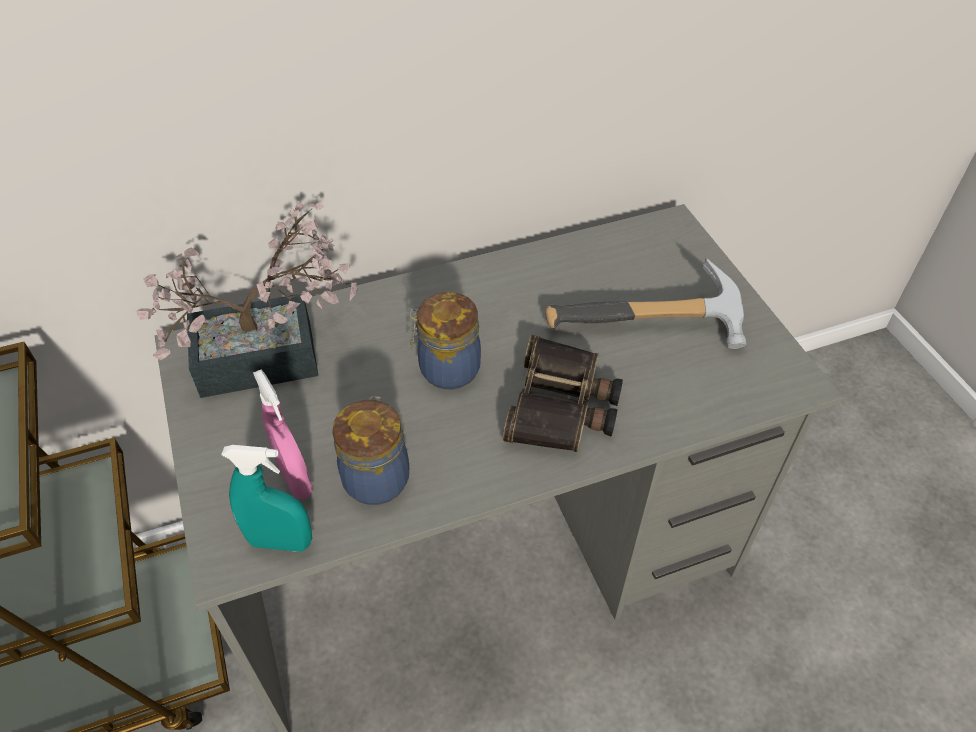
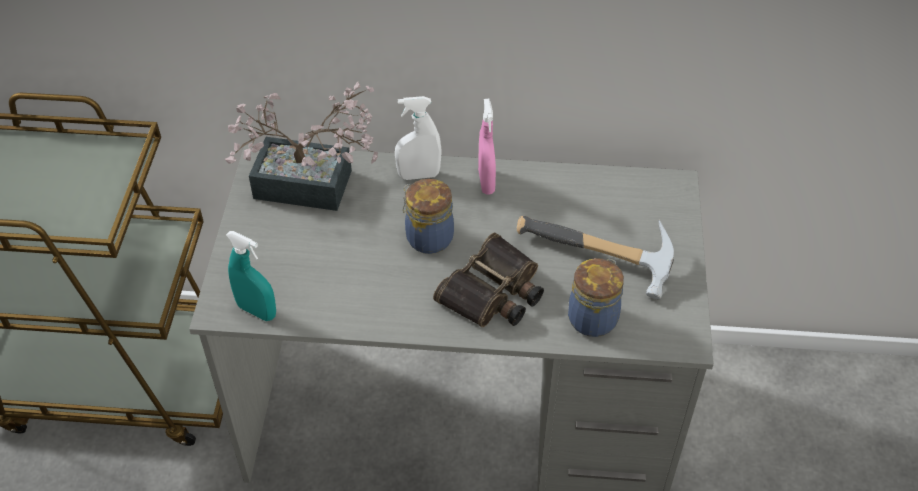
camera: 25 degrees right, 0 degrees up
pink spray bottle [253,369,313,500] -> pink spray bottle moved to [478,99,496,195]
jar [332,396,409,505] -> jar moved to [568,258,624,337]
none -> white spray bottle [395,96,442,180]

